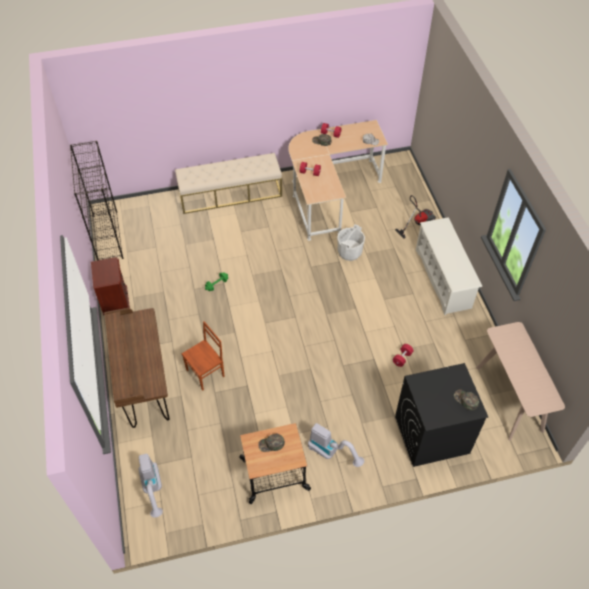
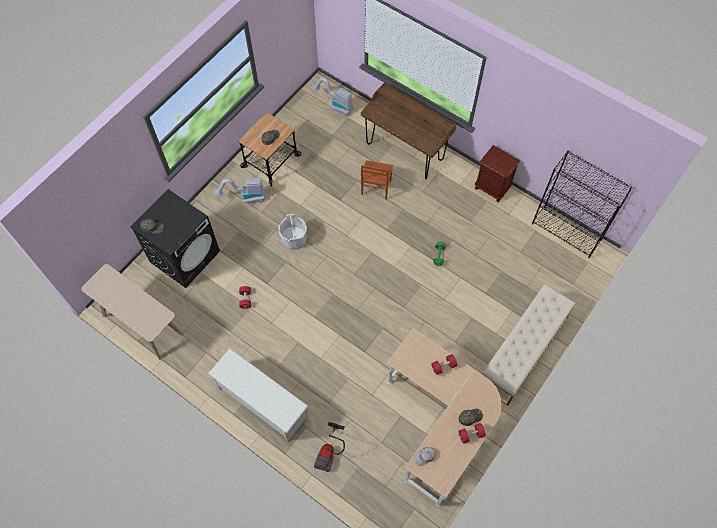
camera: 140 degrees right, 10 degrees up
white bucket [337,224,365,261] -> white bucket moved to [279,214,307,249]

